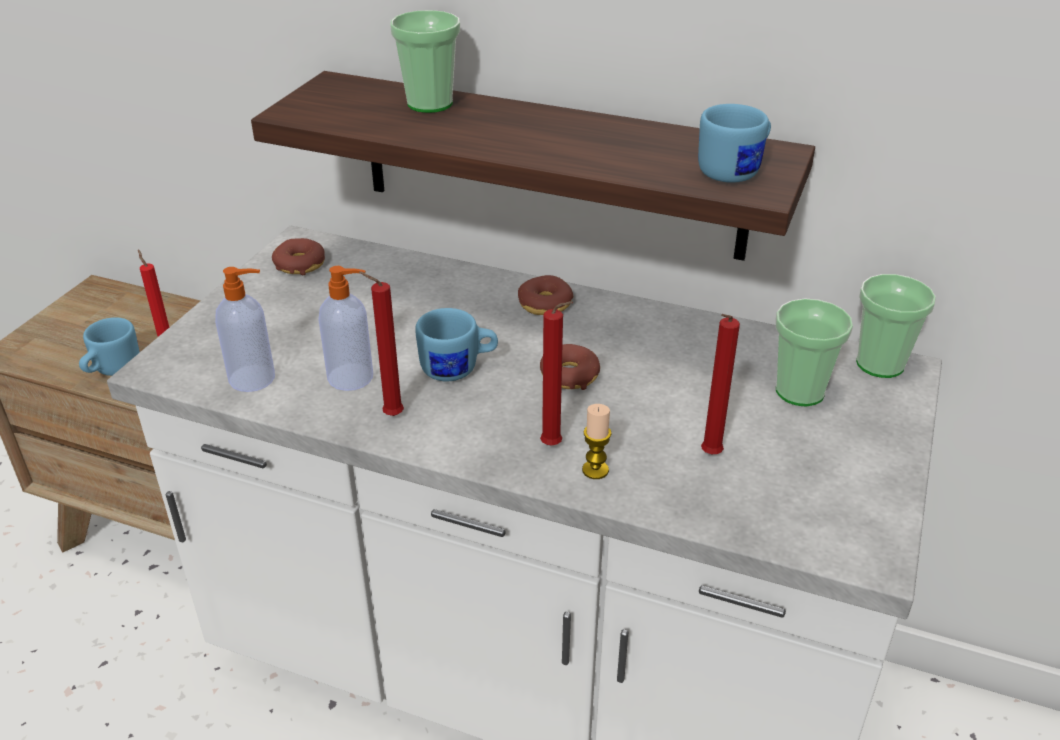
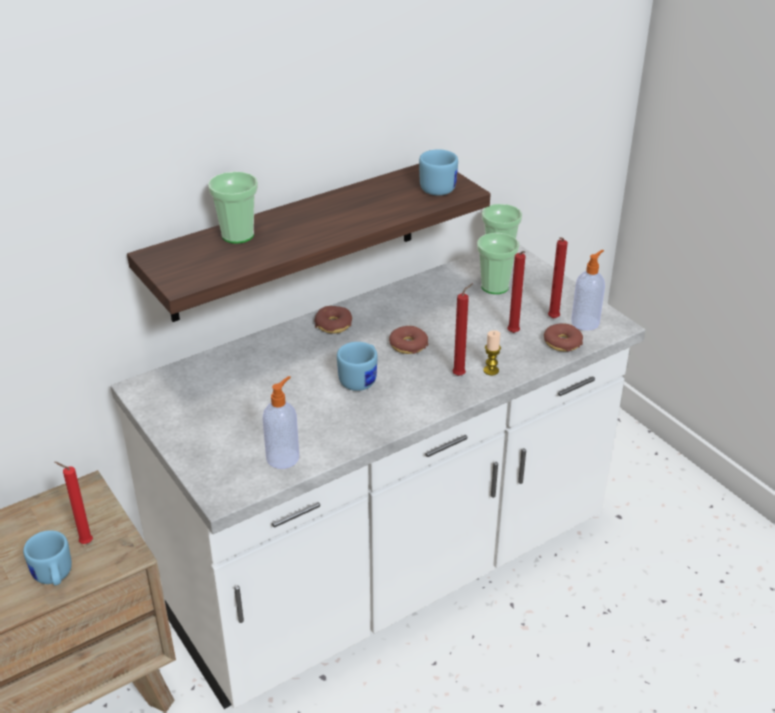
camera: 55 degrees left, 0 degrees up
donut [272,238,325,275] -> donut moved to [544,323,583,352]
soap dispenser [318,266,373,391] -> soap dispenser moved to [571,250,605,330]
red candle [359,272,404,416] -> red candle moved to [548,237,568,319]

